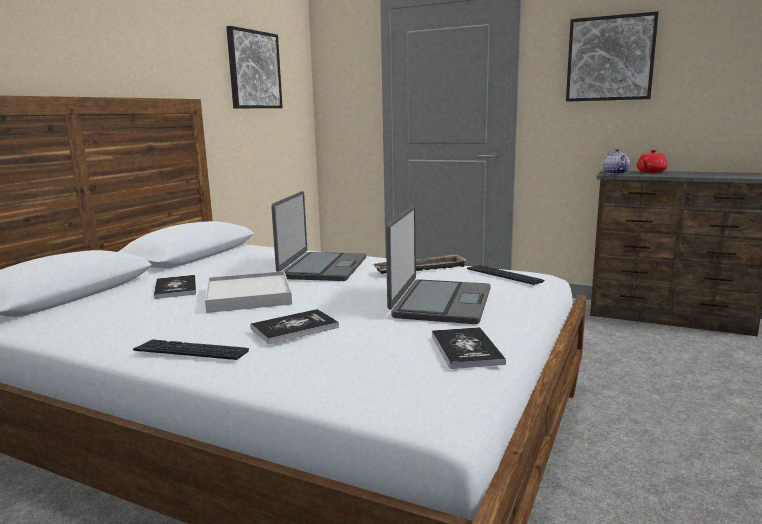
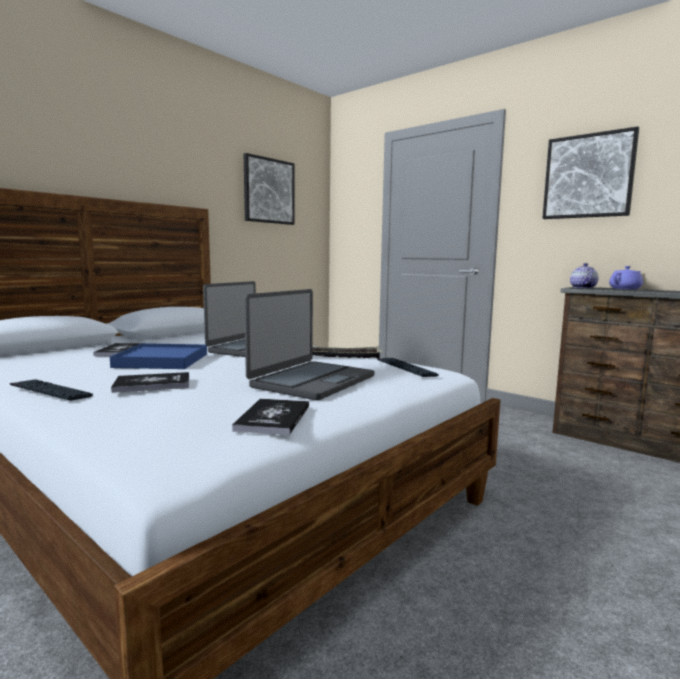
camera: 15 degrees right, 5 degrees down
white tray [205,271,292,313] -> blue tray [110,343,207,369]
red teapot [637,150,668,173] -> purple teapot [609,266,643,289]

